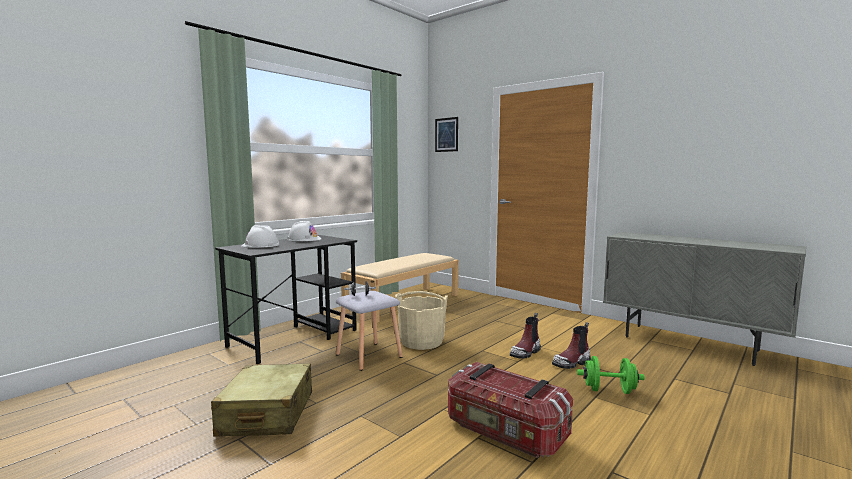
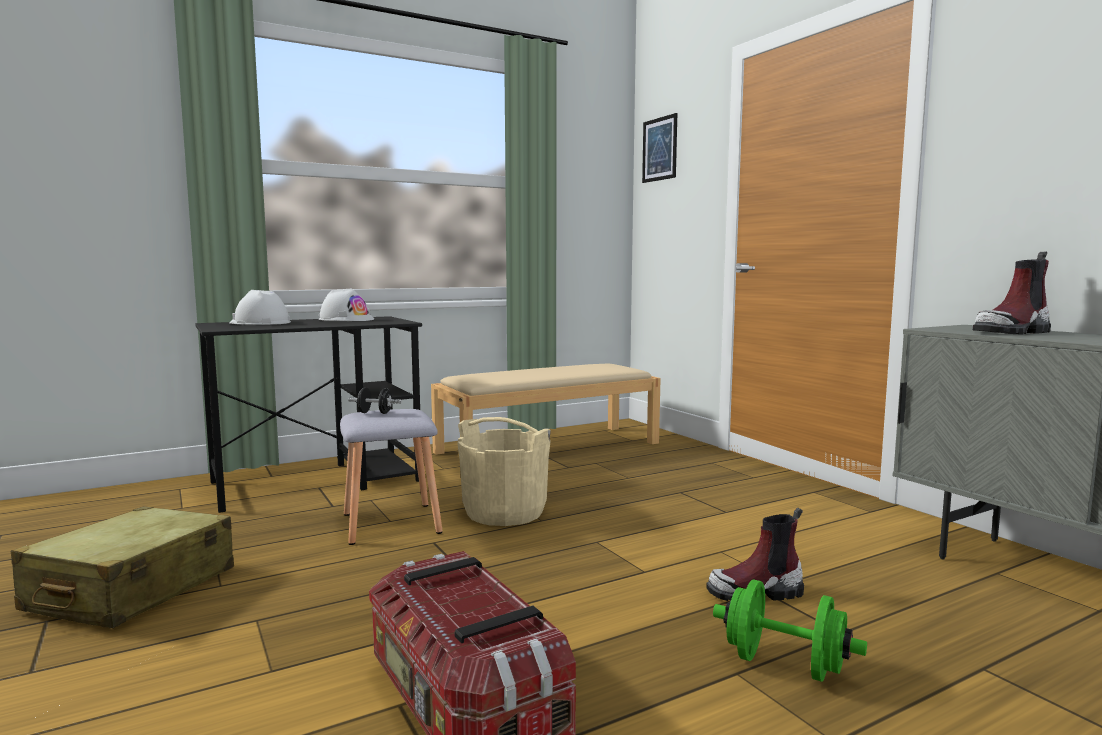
camera: 20 degrees right, 0 degrees up
boot [510,313,541,359] -> boot moved to [973,252,1051,334]

